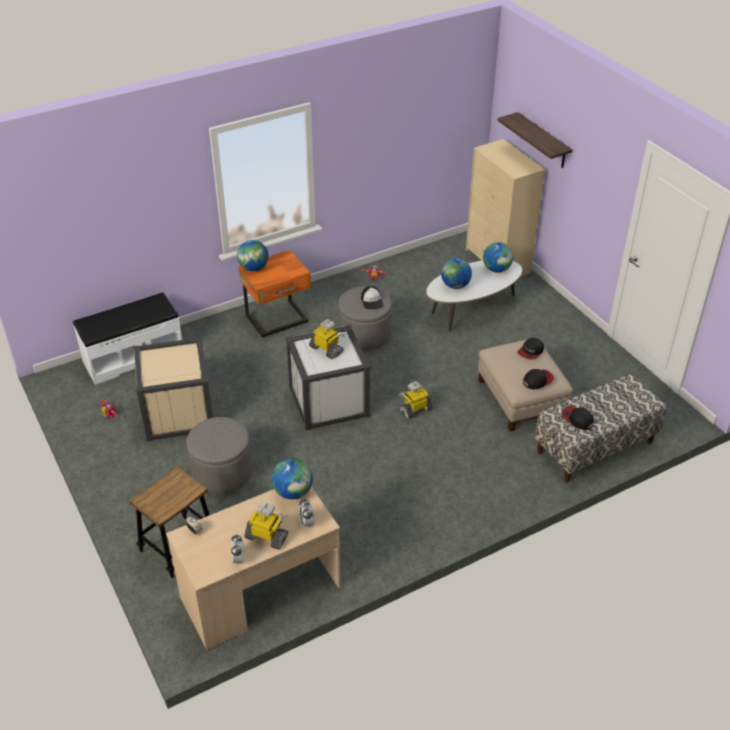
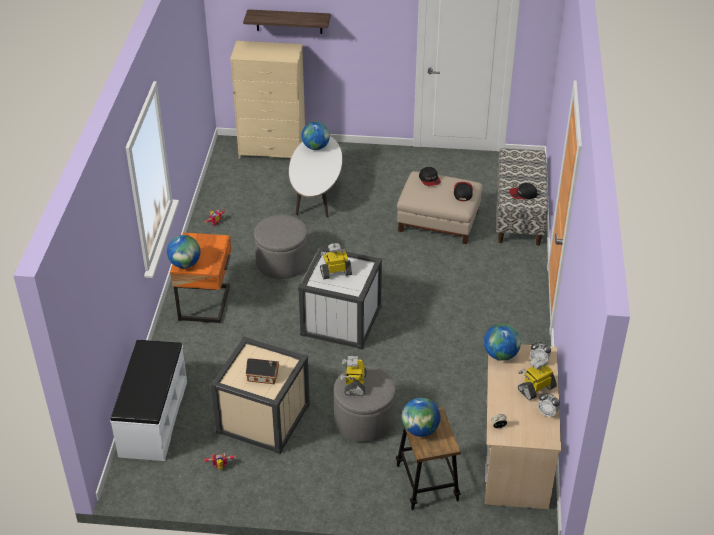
camera: 55 degrees left, 0 degrees up
cap [361,286,384,310] -> none
toy robot [399,381,433,419] -> toy robot moved to [341,356,367,396]
globe [441,258,472,289] -> globe moved to [402,398,440,437]
none -> toy house [246,358,279,384]

